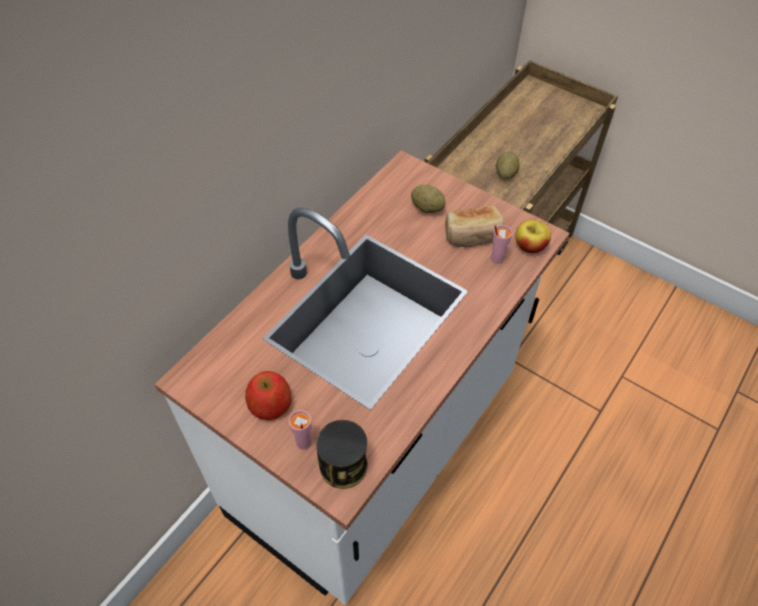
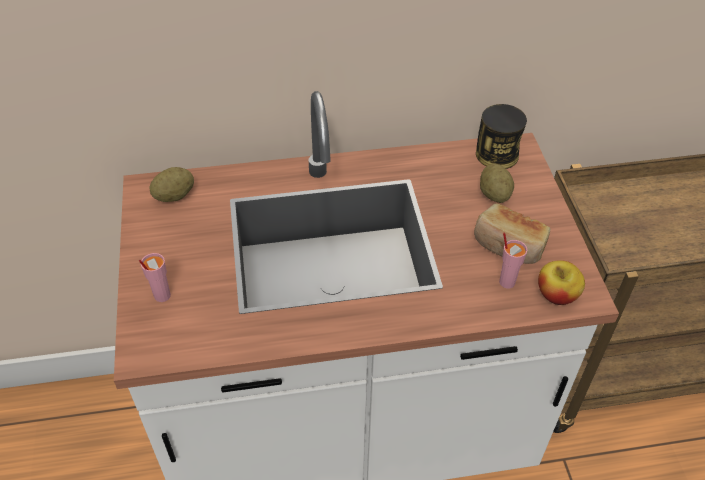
camera: 45 degrees right, 5 degrees down
apple [245,371,292,420] -> none
can [316,420,368,489] -> can moved to [476,104,527,169]
potato [496,152,520,179] -> potato moved to [150,167,194,202]

